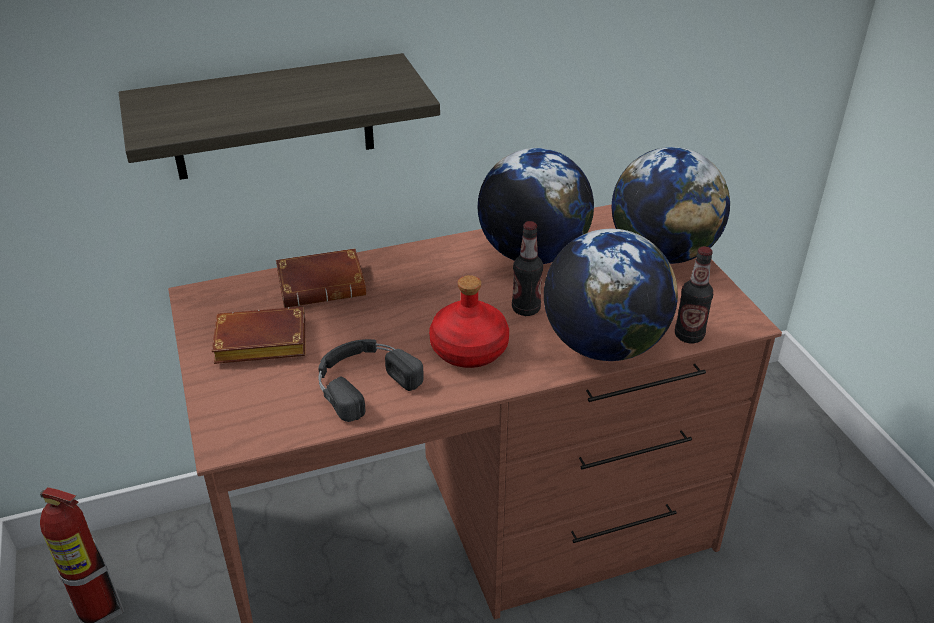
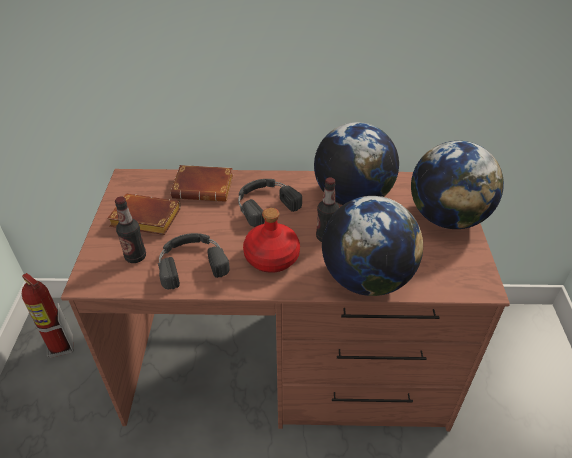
camera: 20 degrees right, 5 degrees up
shelf [119,53,440,180] -> none
bottle [675,246,713,343] -> bottle moved to [115,197,146,263]
none -> black headphones [238,179,302,227]

